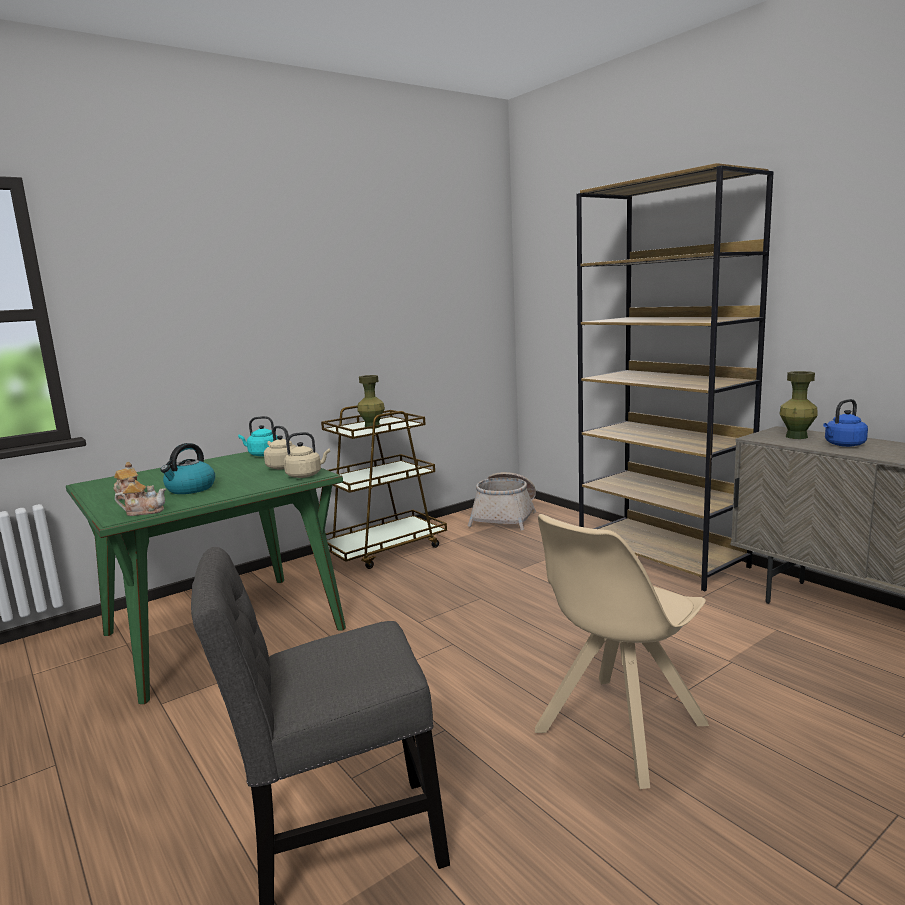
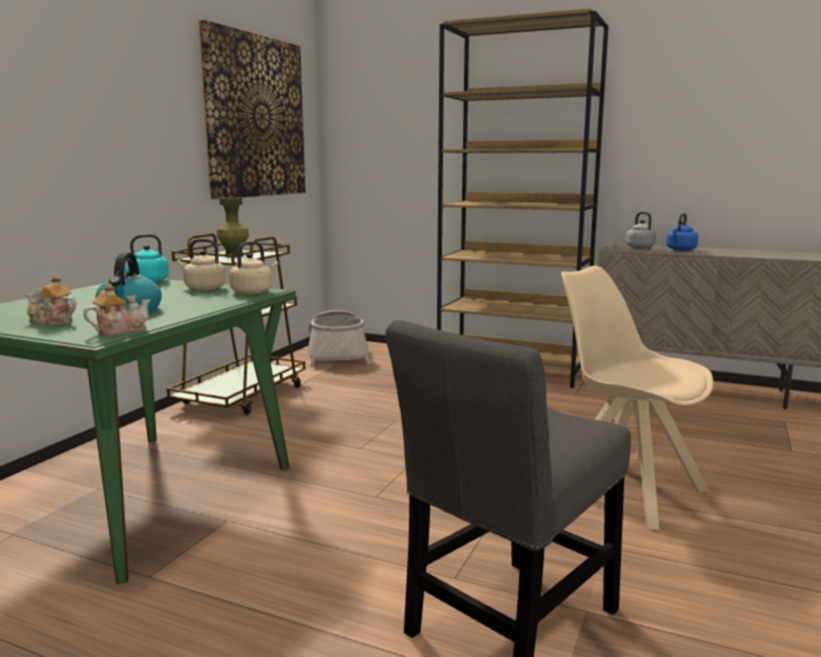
camera: 30 degrees left, 0 degrees up
beige chair [535,514,709,789] -> beige chair turned 120 degrees clockwise [561,266,713,530]
green vase [779,371,818,439] -> grey kettle [626,212,656,249]
none -> picture [198,20,305,199]

